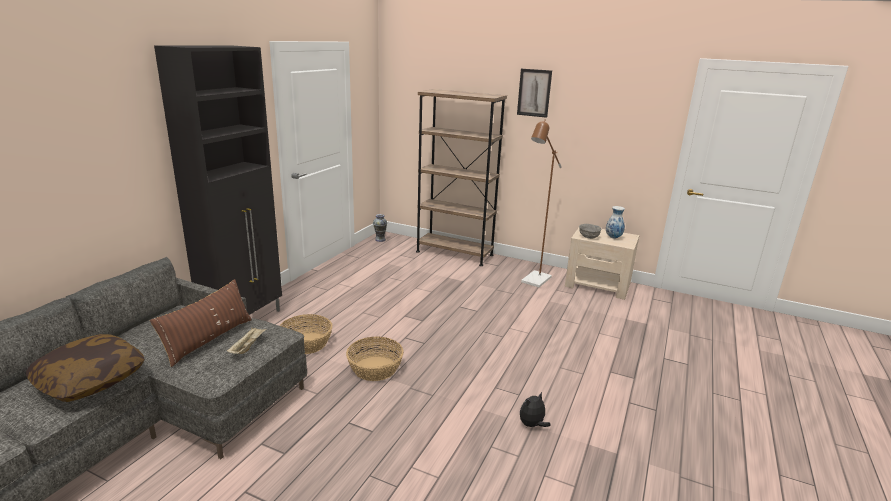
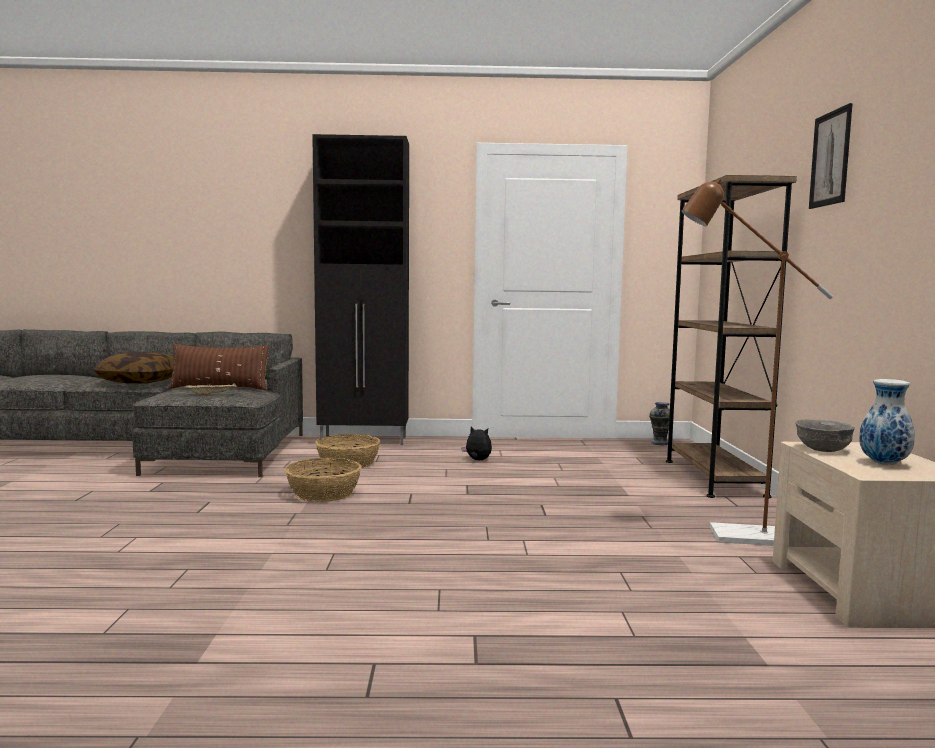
camera: 65 degrees right, 15 degrees down
plush toy [520,392,551,427] -> plush toy moved to [462,426,492,460]

